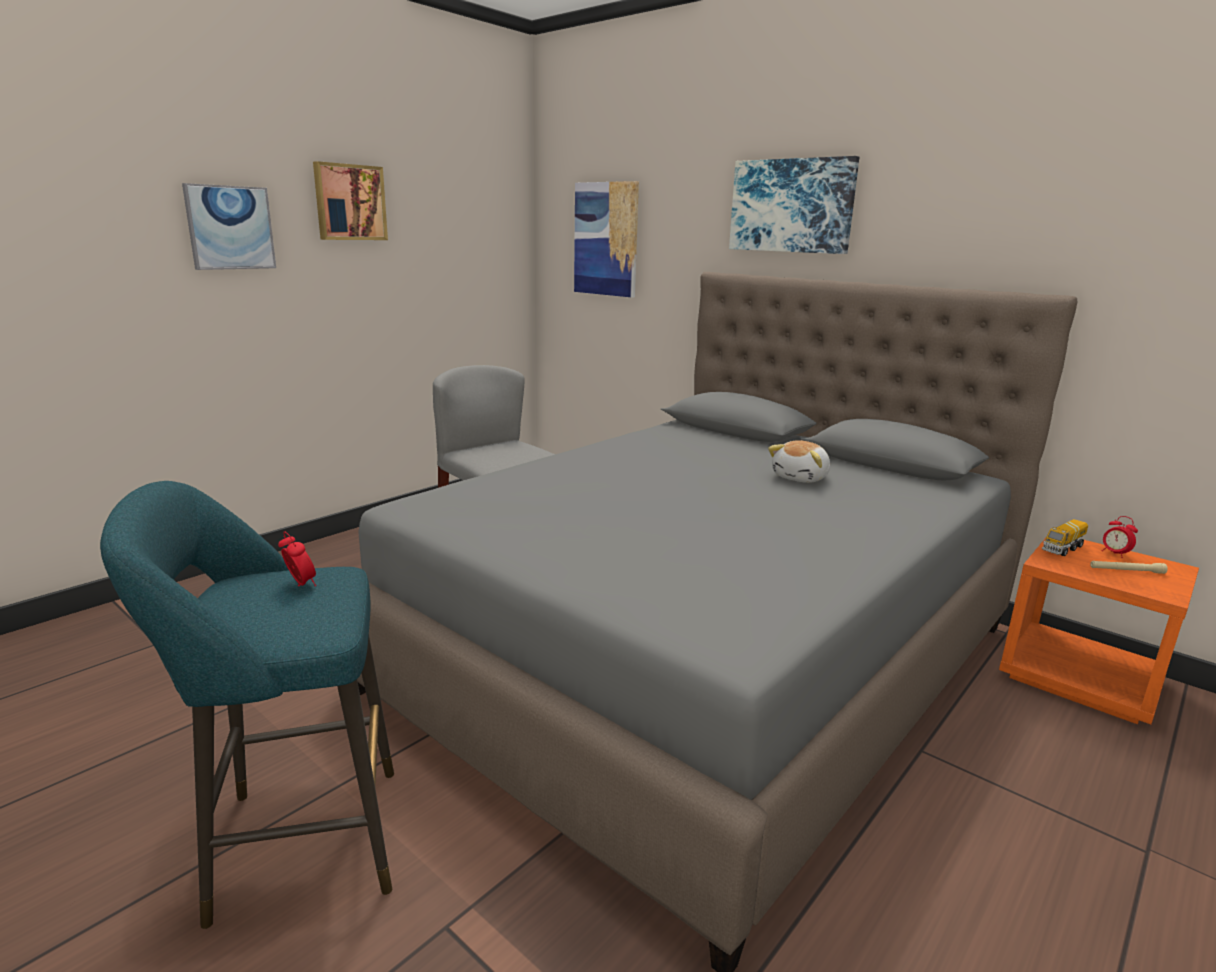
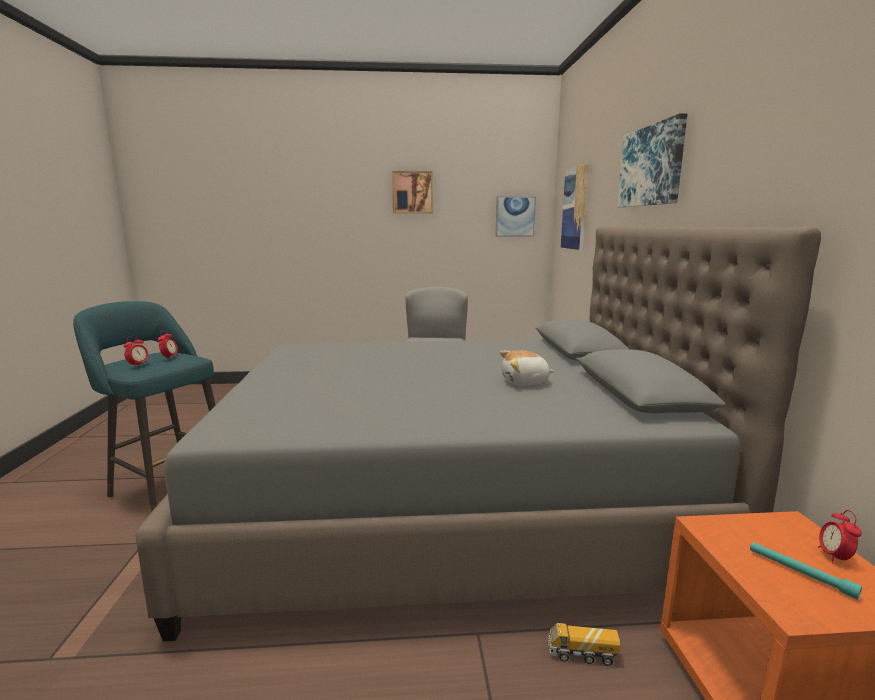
camera: 45 degrees right, 5 degrees down
picture [182,183,276,270] -> picture moved to [495,196,536,237]
toy truck [1042,519,1088,556] -> toy truck moved to [548,623,620,666]
beige flashlight [1090,561,1168,574] -> turquoise flashlight [750,542,862,600]
none -> alarm clock [124,336,148,365]

